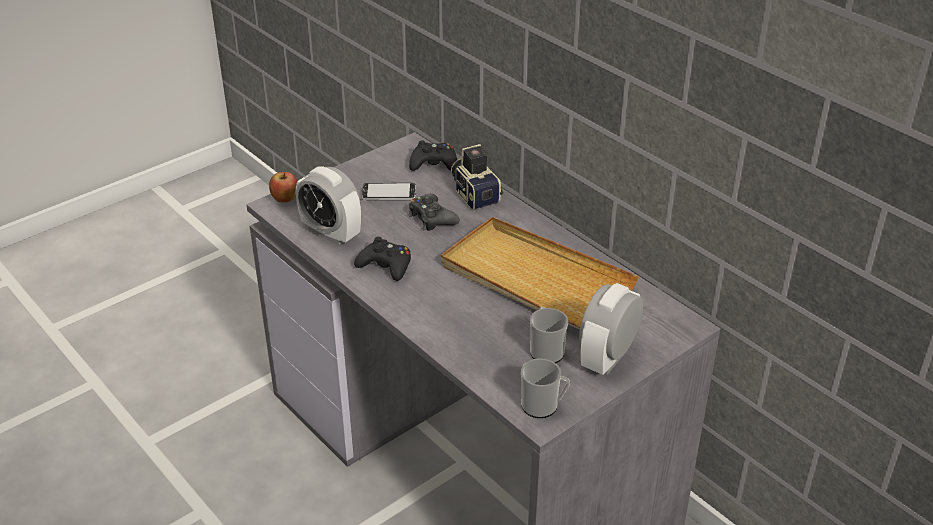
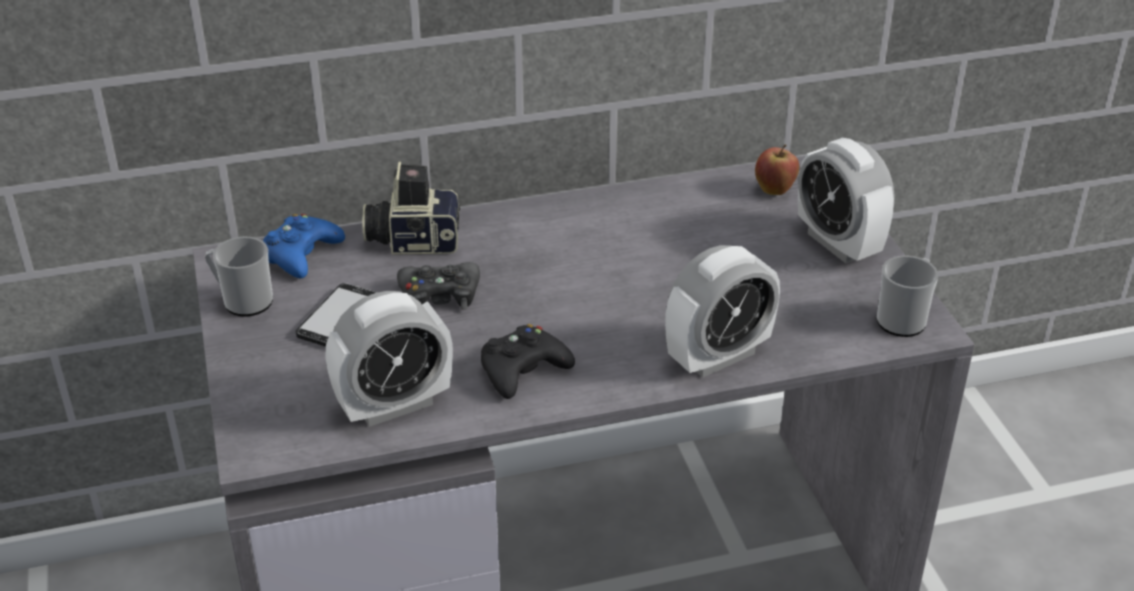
camera: 65 degrees left, 0 degrees up
apple [269,172,297,203] -> apple moved to [755,144,799,195]
black game controller [409,141,457,171] -> blue game controller [263,214,345,278]
beige tray [441,217,639,330] -> none
mug [530,307,568,363] -> mug moved to [205,237,273,317]
none -> alarm clock [665,245,780,378]

